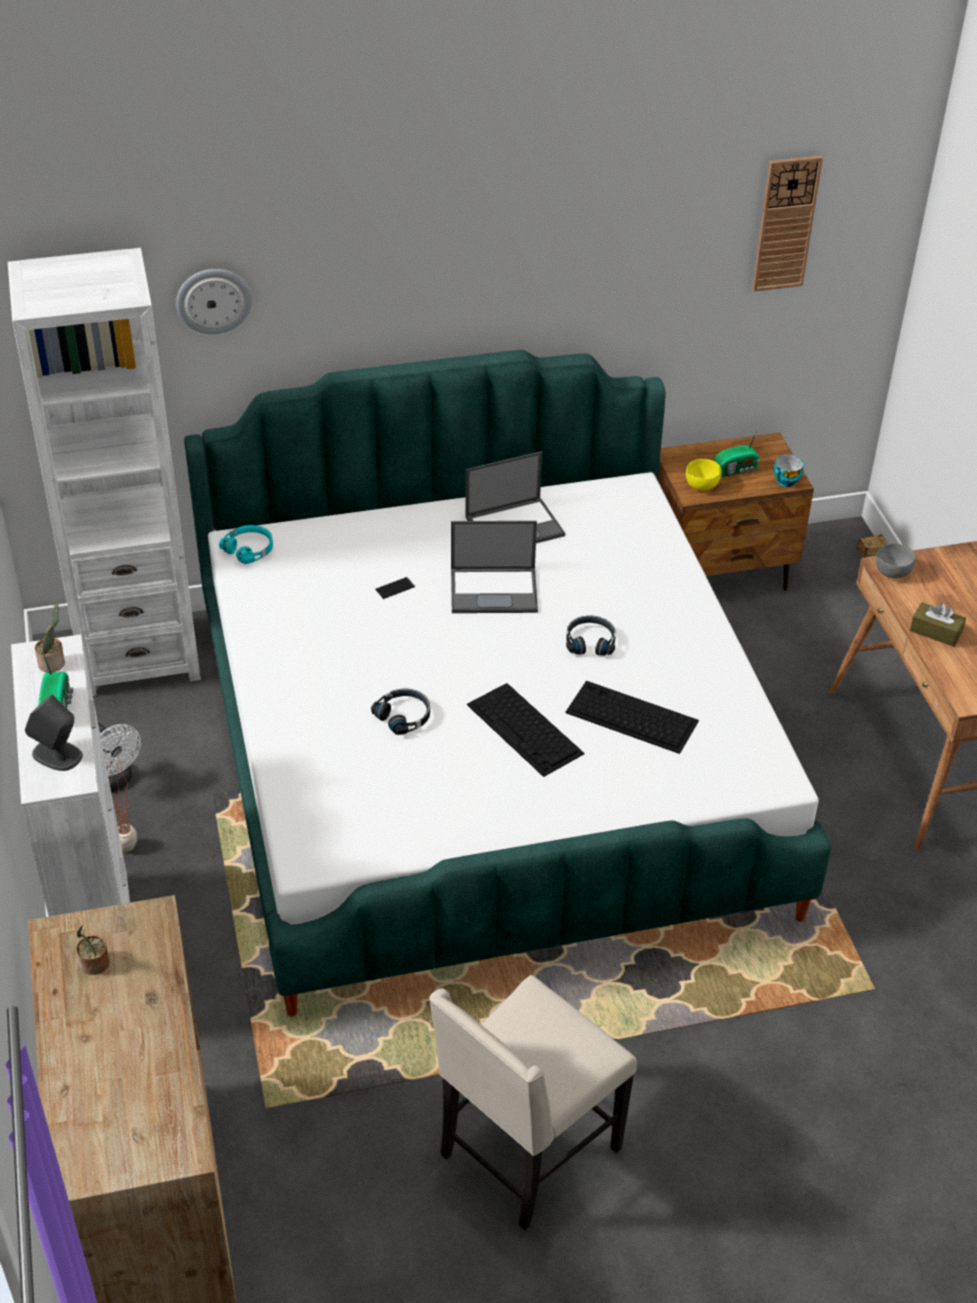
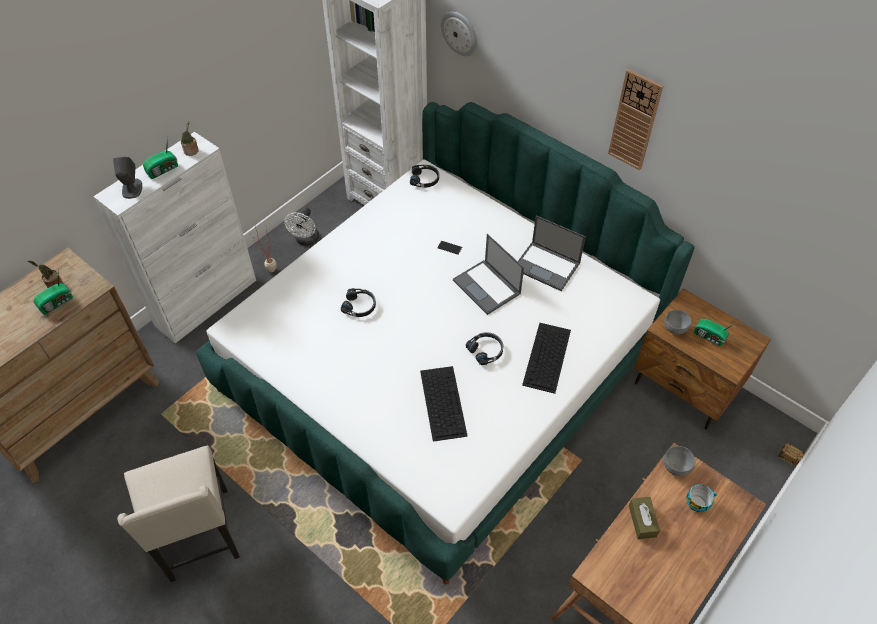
camera: 55 degrees right, 10 degrees up
turquoise headphones [219,525,273,564] -> black headphones [410,165,439,187]
beige chair [429,975,637,1230] -> beige chair turned 120 degrees counterclockwise [117,446,240,582]
keyboard [467,683,585,777] -> keyboard moved to [522,323,571,394]
yellow bowl [686,459,722,491] -> grey bowl [664,310,692,335]
wall clock [753,156,823,291] -> wall clock moved to [608,69,663,170]
cup [774,455,803,487] -> cup moved to [687,484,717,512]
none -> radio [34,271,73,315]

